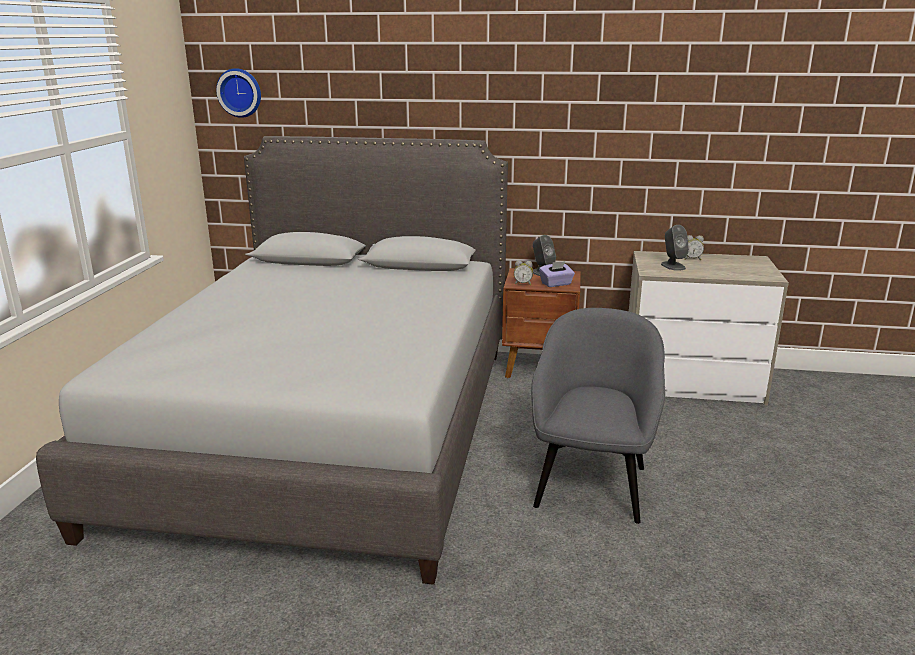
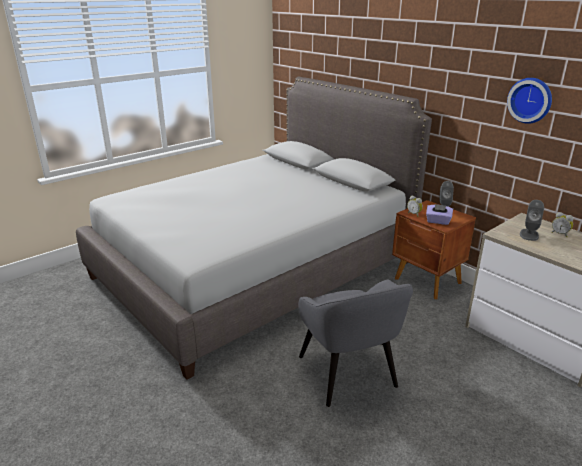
camera: 40 degrees right, 5 degrees up
wall clock [216,68,261,118] -> wall clock moved to [507,78,552,124]
grey armchair [531,308,665,524] -> grey armchair turned 105 degrees clockwise [298,280,413,407]

